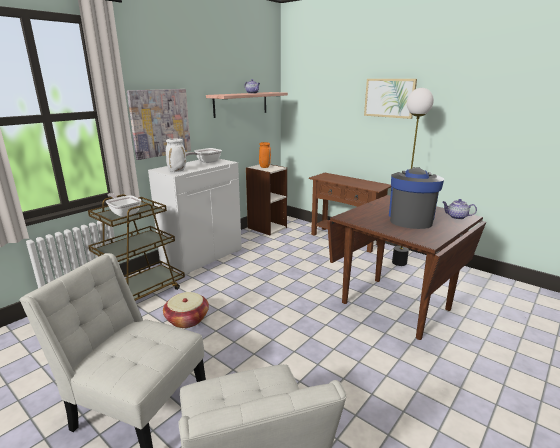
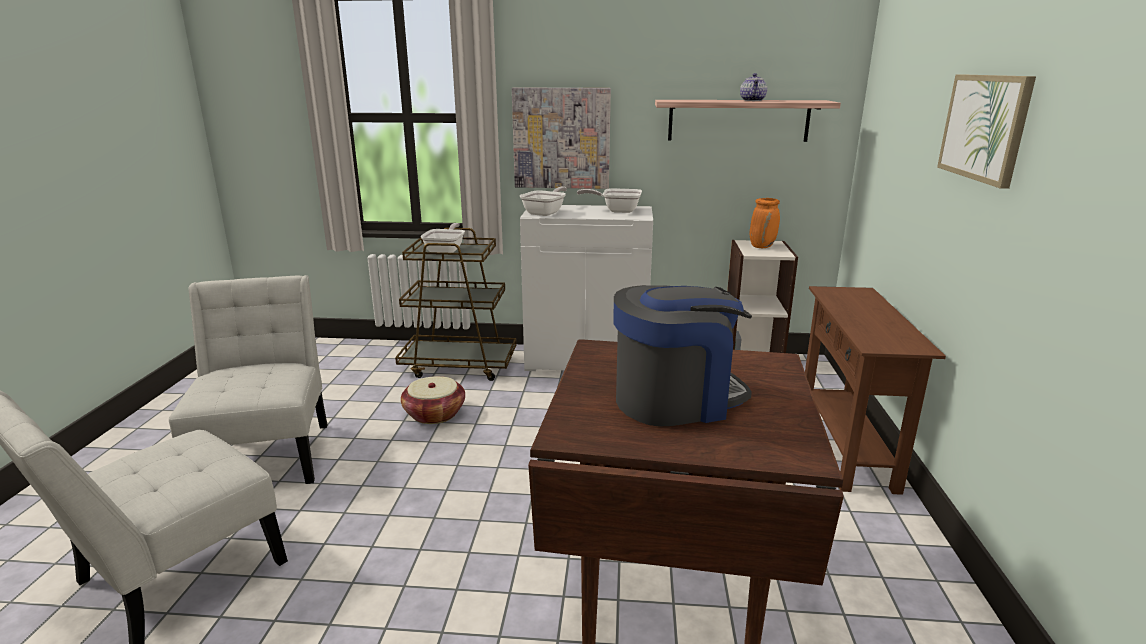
camera: 55 degrees right, 0 degrees up
white vase [166,139,186,172] -> frying pan [520,187,567,216]
floor lamp [392,88,434,266] -> none
teapot [443,199,477,220] -> none

